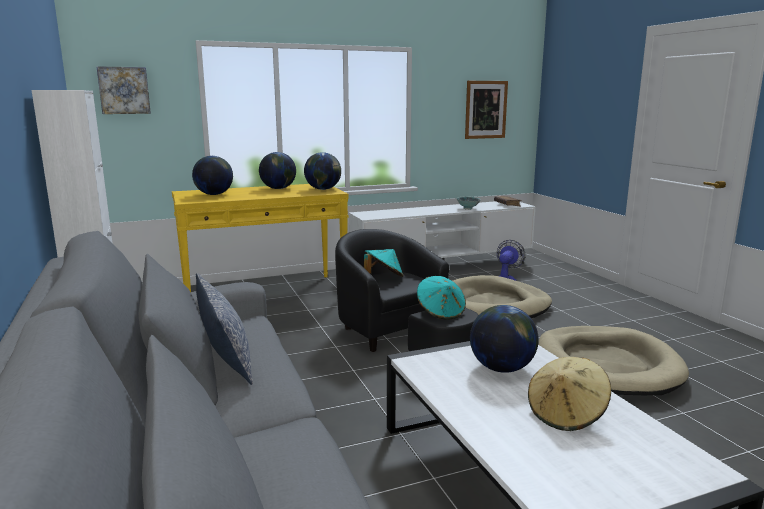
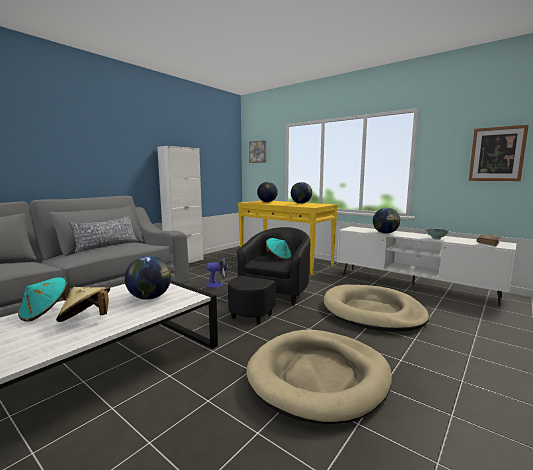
camera: 60 degrees right, 5 degrees down
globe [304,152,341,190] -> globe moved to [373,208,400,234]
turquoise hat [417,276,466,320] -> turquoise hat moved to [18,277,70,322]
fan [497,240,525,281] -> fan moved to [206,255,228,288]

